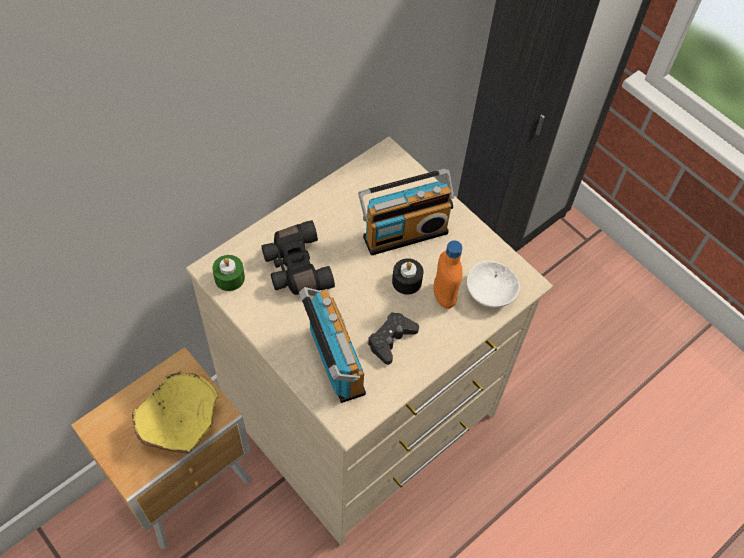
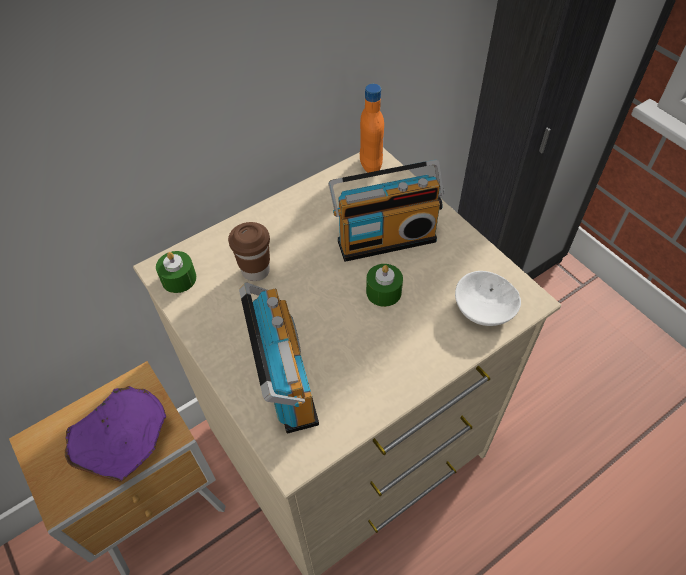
camera: 10 degrees right, 5 degrees down
yellow bowl [132,372,219,454] -> purple bowl [65,386,166,482]
black binoculars [262,220,335,295] -> brown cup [228,222,270,281]
black game controller [368,312,419,365] -> none
black candle [392,258,424,294] -> green candle [366,264,403,307]
orange bottle [433,240,463,309] -> orange bottle moved to [360,84,384,173]

